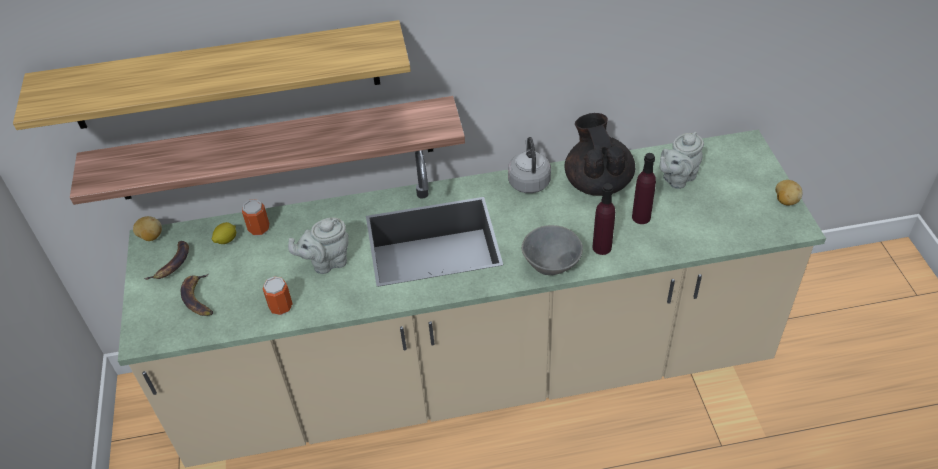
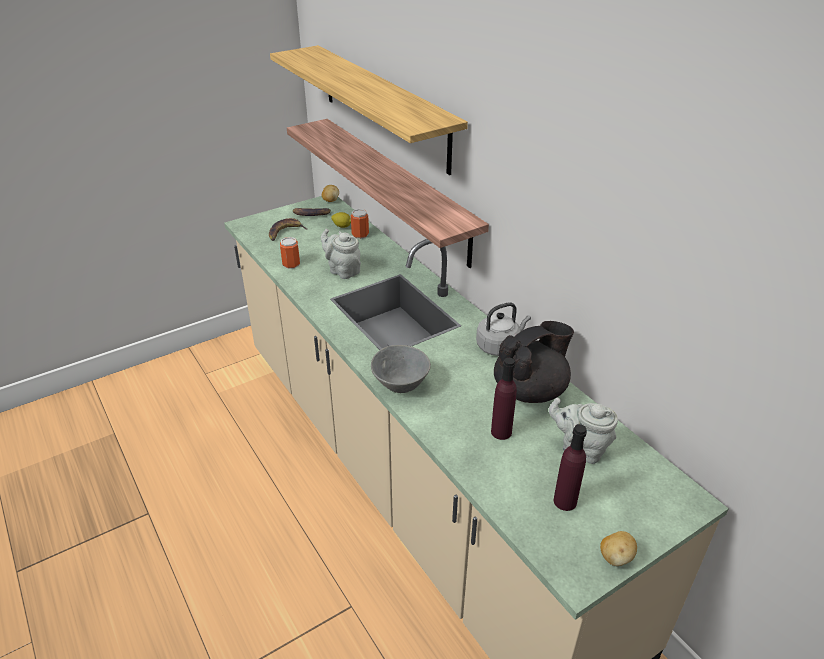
camera: 65 degrees right, 10 degrees down
purple bottle [592,183,615,255] -> purple bottle moved to [554,424,587,511]

